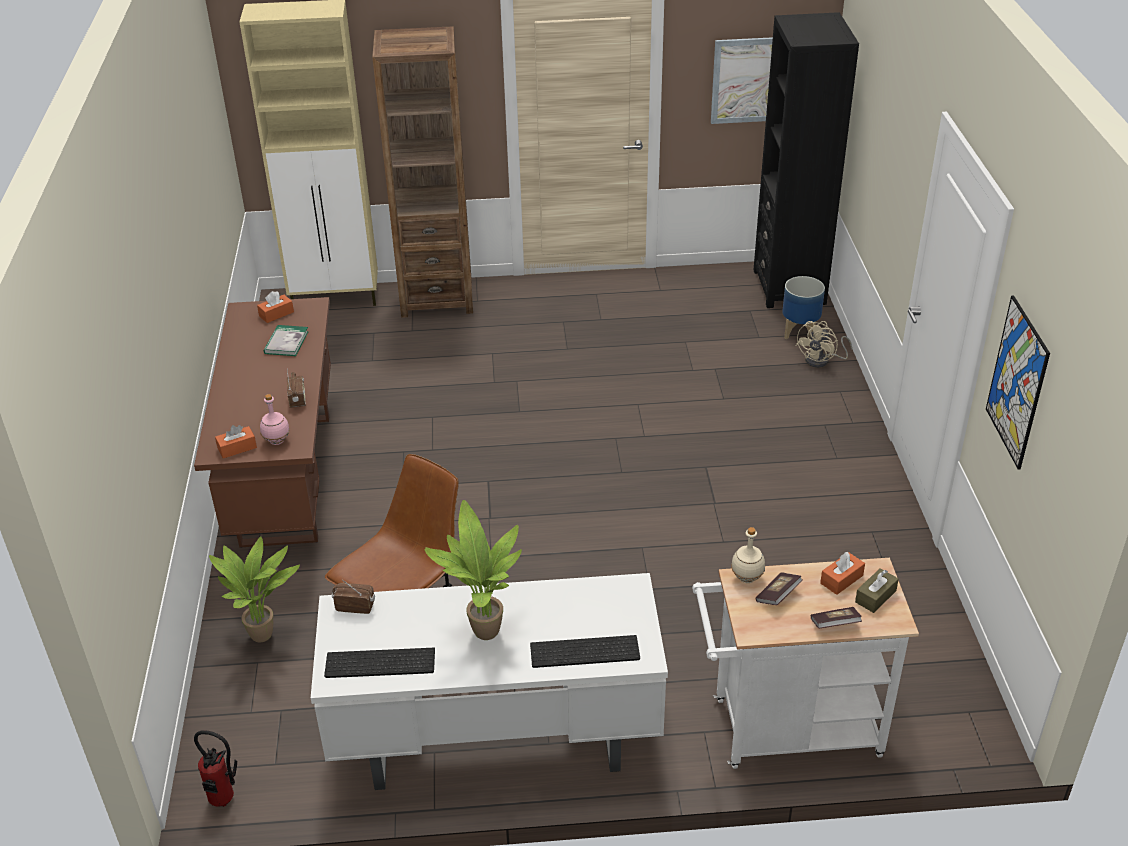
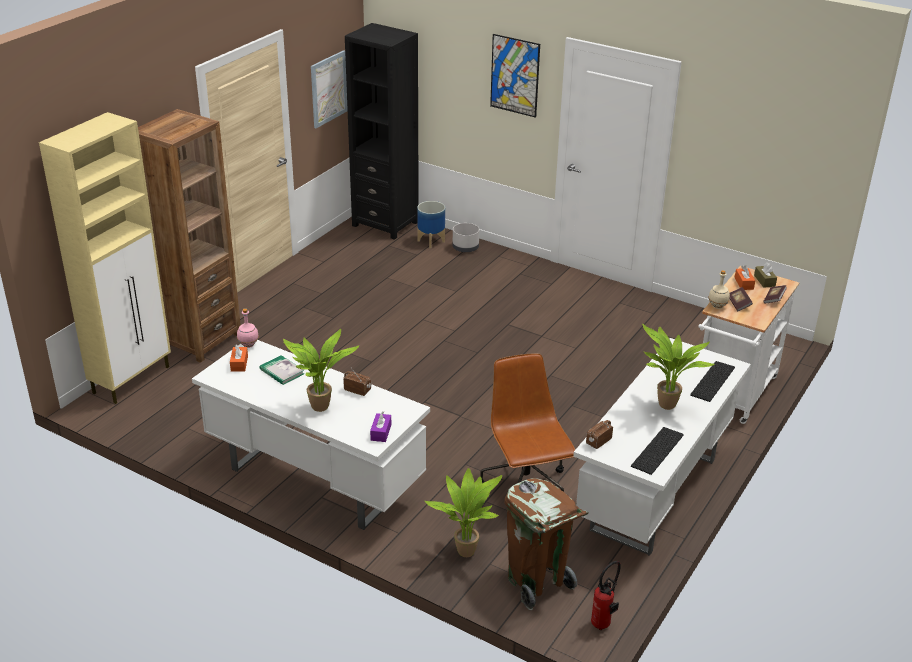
camera: 55 degrees left, 5 degrees down
brown desk [194,297,331,548] -> white desk [192,340,430,530]
orange tissue box [215,425,257,458] -> purple tissue box [370,411,391,442]
pink bottle [260,394,290,445] -> pink bottle moved to [237,308,259,348]
beige fan [796,321,852,368] -> grey planter [453,223,479,252]
picture [986,295,1050,470] -> picture moved to [490,34,540,118]
none -> potted plant [282,329,359,412]
none -> brown trash can [504,478,588,610]

